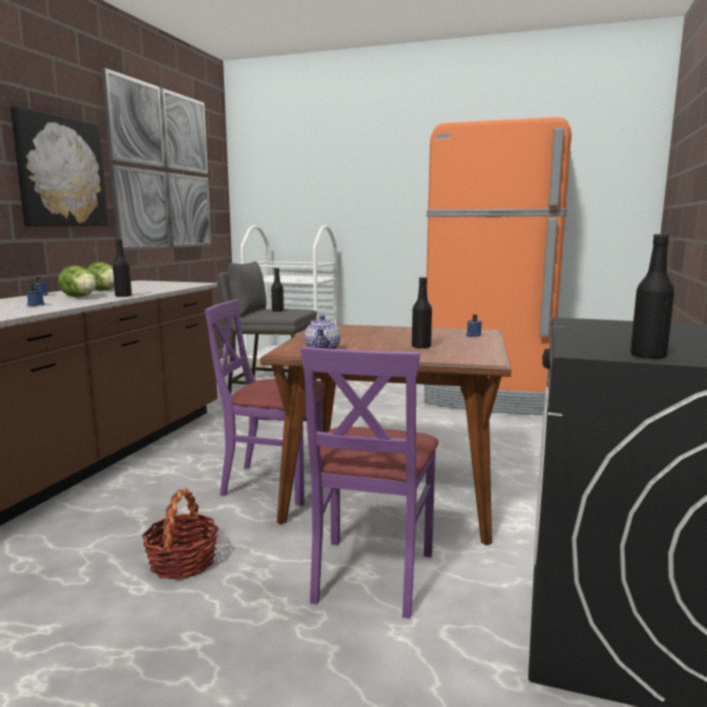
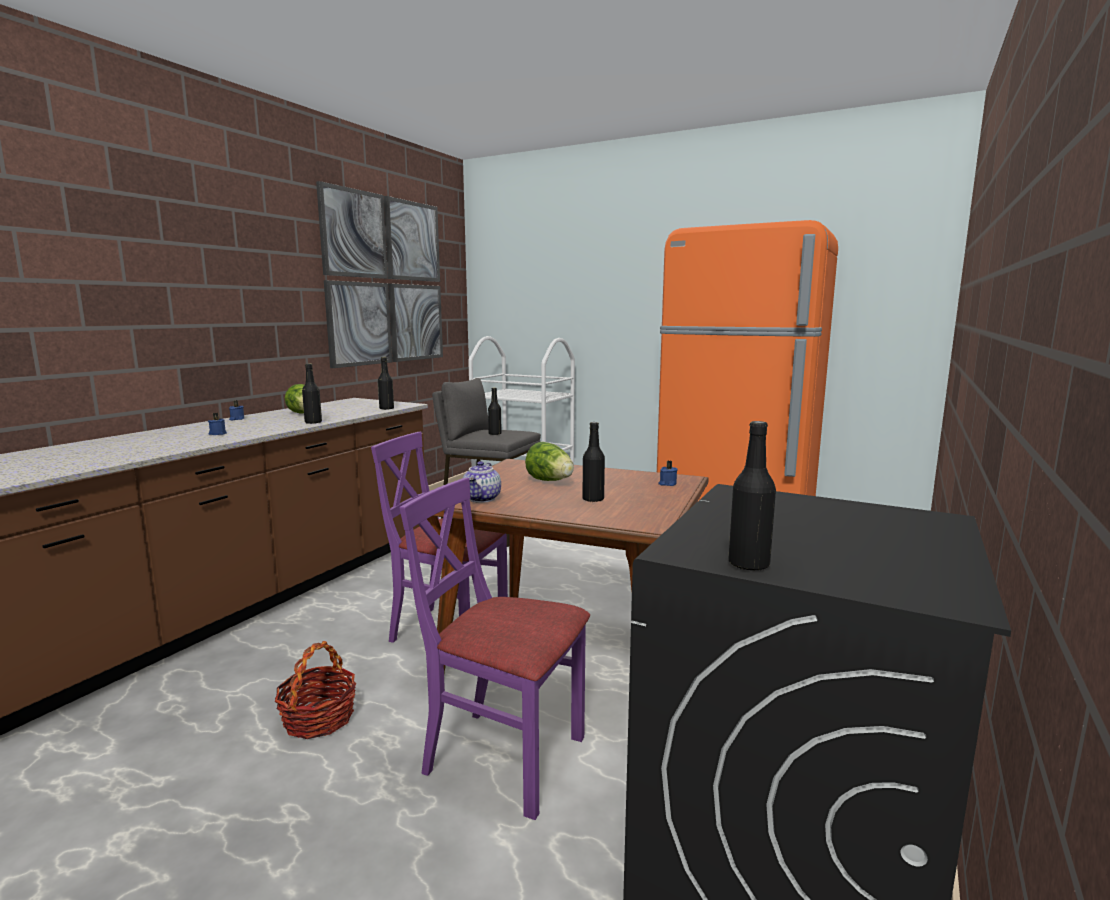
camera: 10 degrees right, 0 degrees up
picture [10,106,108,226] -> none
lettuce [58,266,97,297] -> lettuce moved to [525,442,574,481]
purple chair [301,346,439,619] -> purple chair turned 90 degrees clockwise [400,478,590,820]
none -> black bottle [378,357,394,410]

